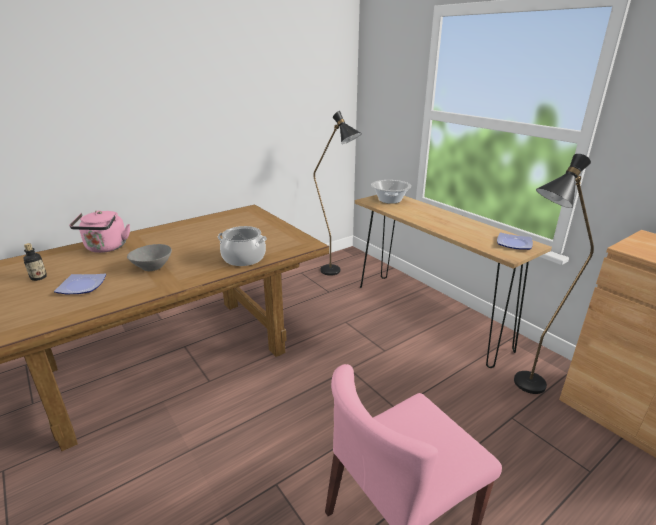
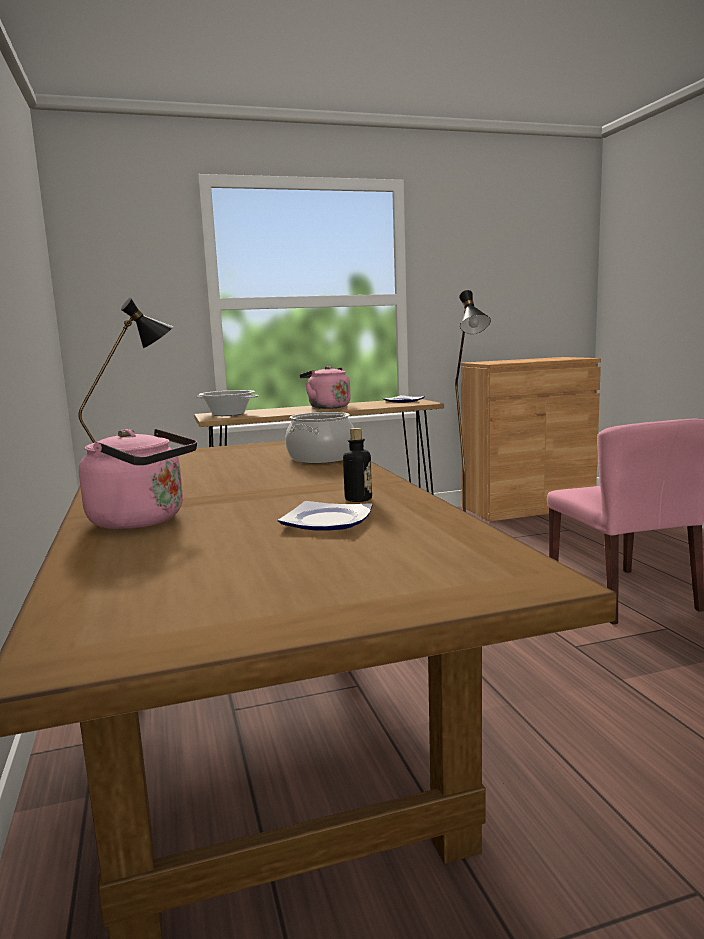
camera: 70 degrees left, 15 degrees down
bottle [23,243,47,281] -> bottle moved to [343,428,372,502]
grey bowl [127,244,172,271] -> none
none -> pink kettle [299,366,351,409]

